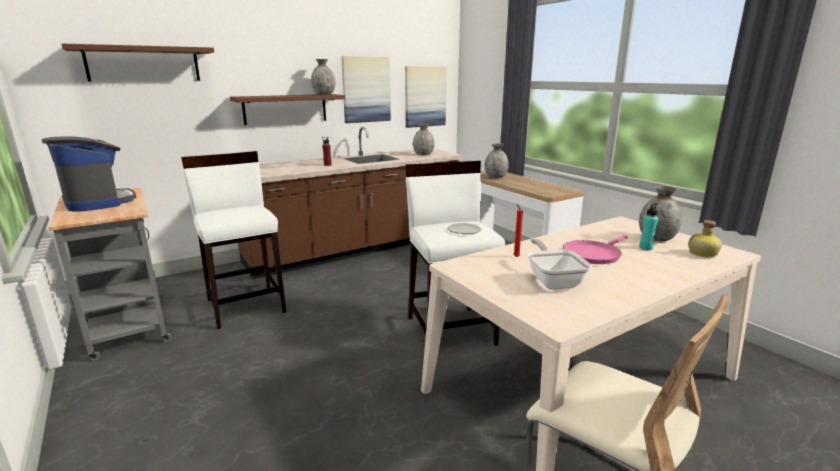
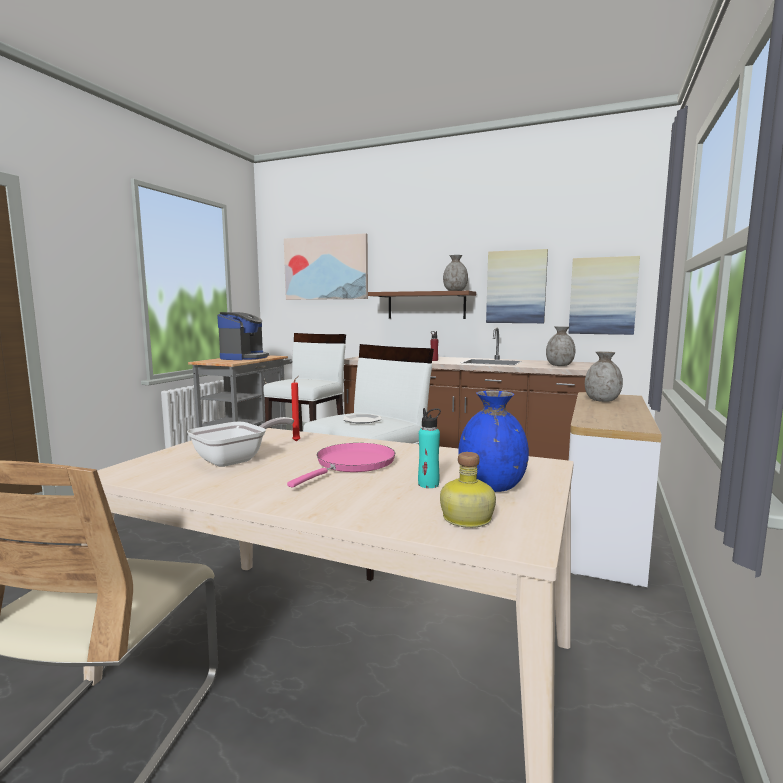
camera: 55 degrees right, 10 degrees down
brown shelf [61,44,214,82] -> picture [284,233,368,300]
pink frying pan [563,235,628,264] -> pink frying pan turned 105 degrees clockwise [287,443,396,488]
grey vase [639,186,682,241] -> blue vase [458,391,529,492]

